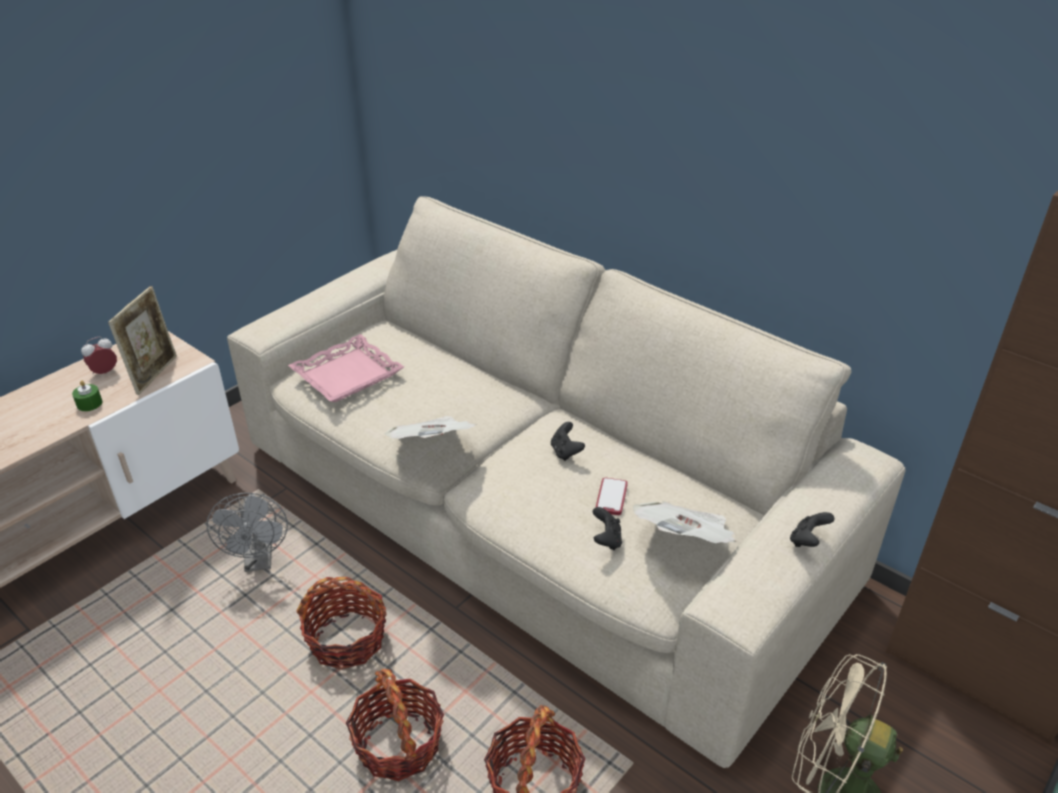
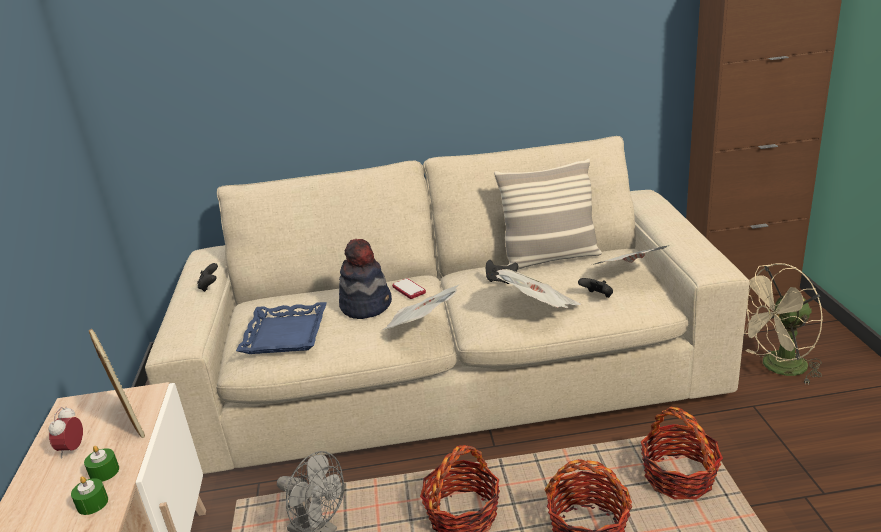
camera: 45 degrees left, 10 degrees down
pink tray [288,334,404,402] -> blue tray [236,302,327,354]
phone [596,478,628,515] -> phone moved to [392,278,426,299]
black game controller [790,512,835,547] -> black game controller moved to [197,263,218,292]
none -> green candle [71,476,108,515]
none -> hat [339,239,392,319]
none -> pillow [494,159,602,270]
none -> newspaper [496,269,581,308]

